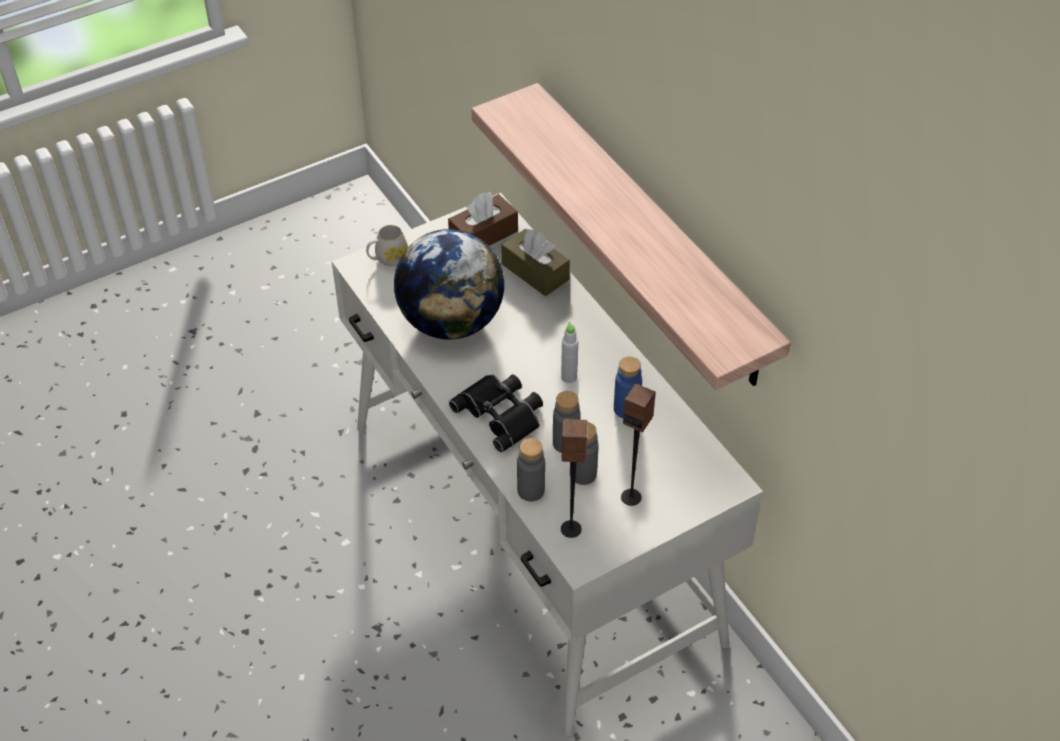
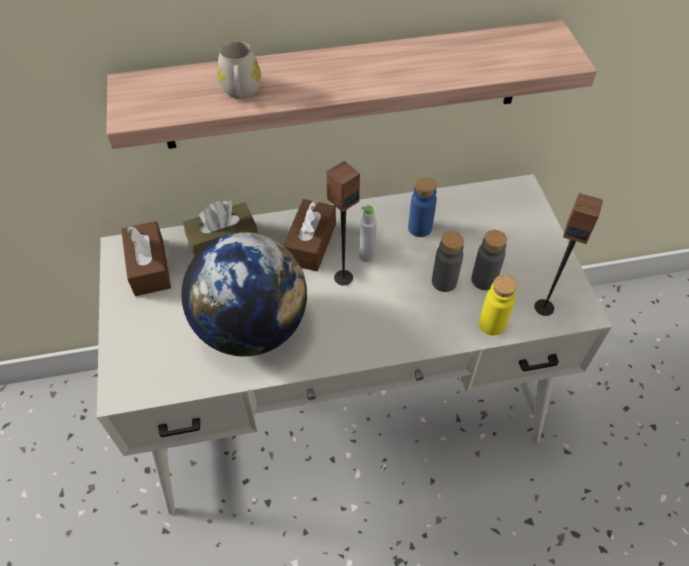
camera: 70 degrees left, 5 degrees up
white mug [366,225,408,266] -> white mug moved to [217,41,261,99]
black binoculars [449,374,543,452] -> none
grey bottle [517,438,545,502] -> yellow bottle [479,275,517,336]
speaker [621,383,656,506] -> speaker moved to [326,161,360,285]
none -> brown tissue box [283,199,336,271]

